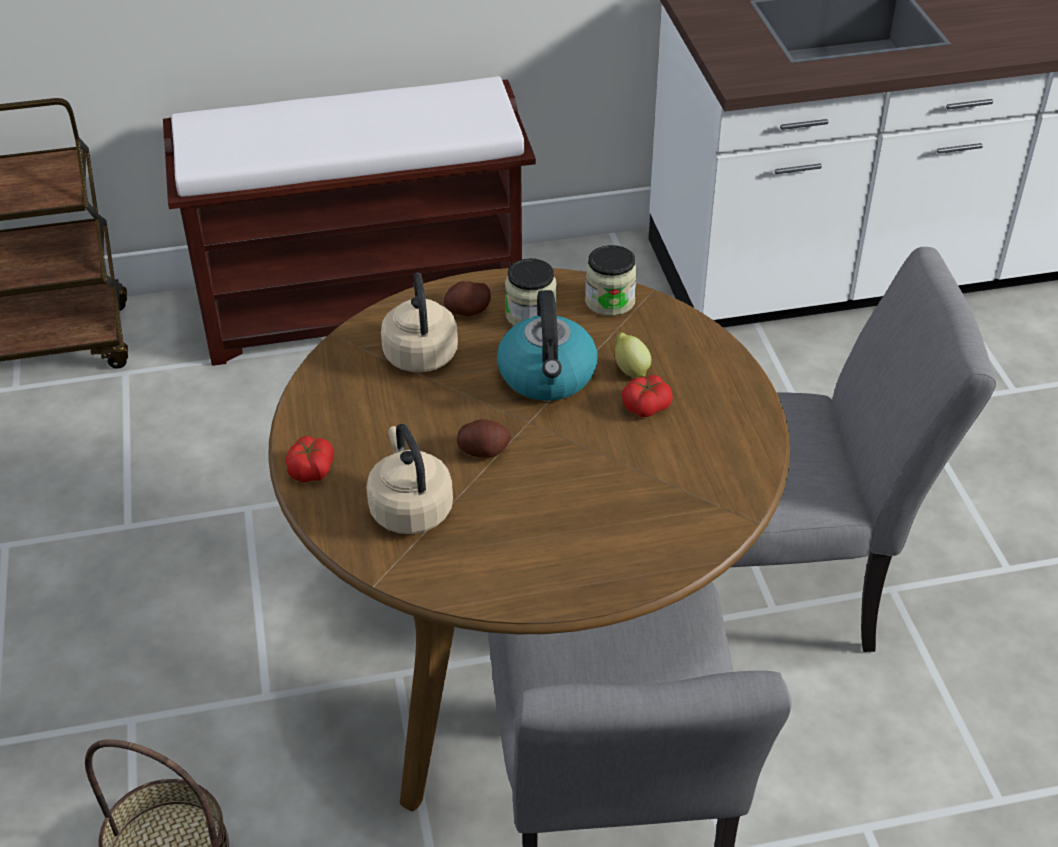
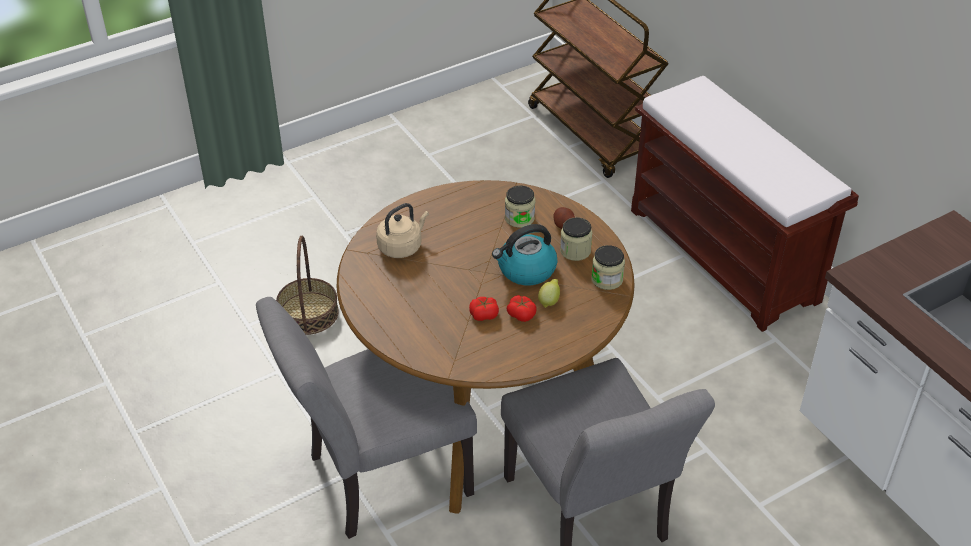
camera: 70 degrees right, 0 degrees up
tomato [285,436,334,483] -> tomato moved to [469,297,499,321]
beige kettle [381,272,458,372] -> jar [505,186,535,228]
potato [457,419,511,458] -> none

